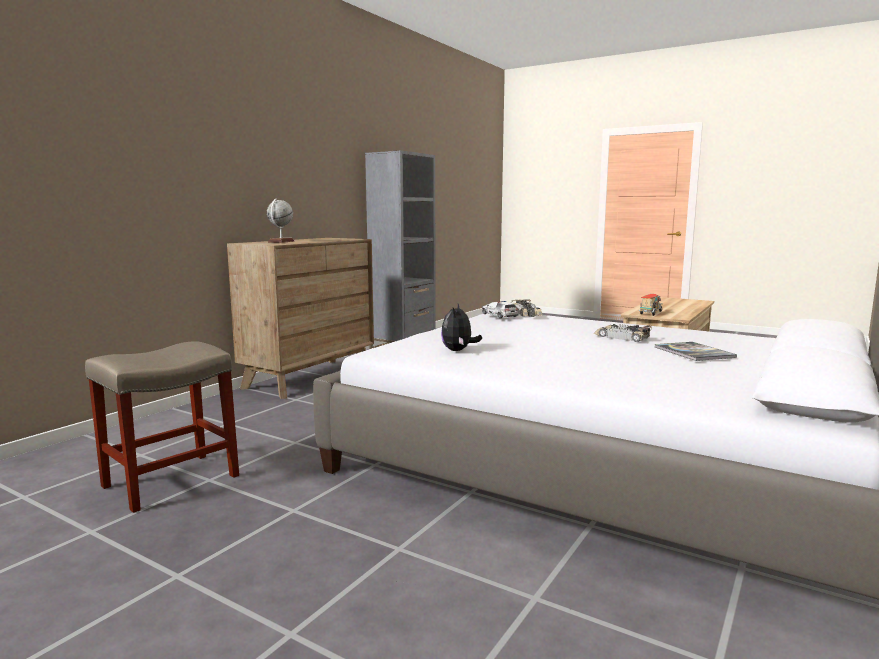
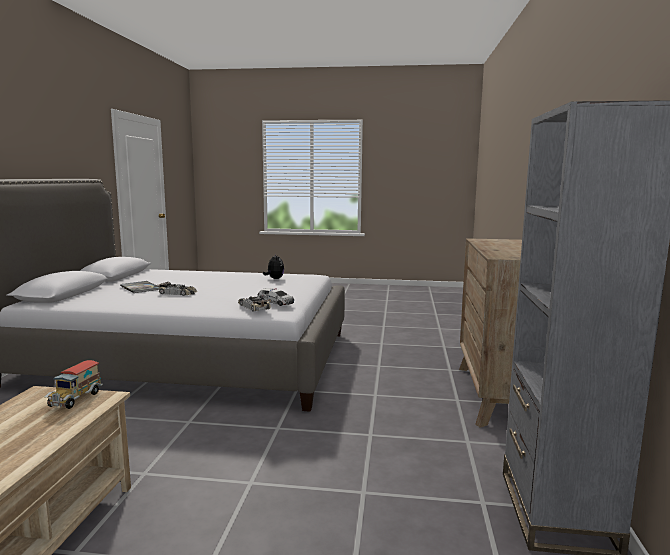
camera: 155 degrees right, 0 degrees up
beige stool [85,341,239,513] -> none
globe [267,198,294,243] -> none

